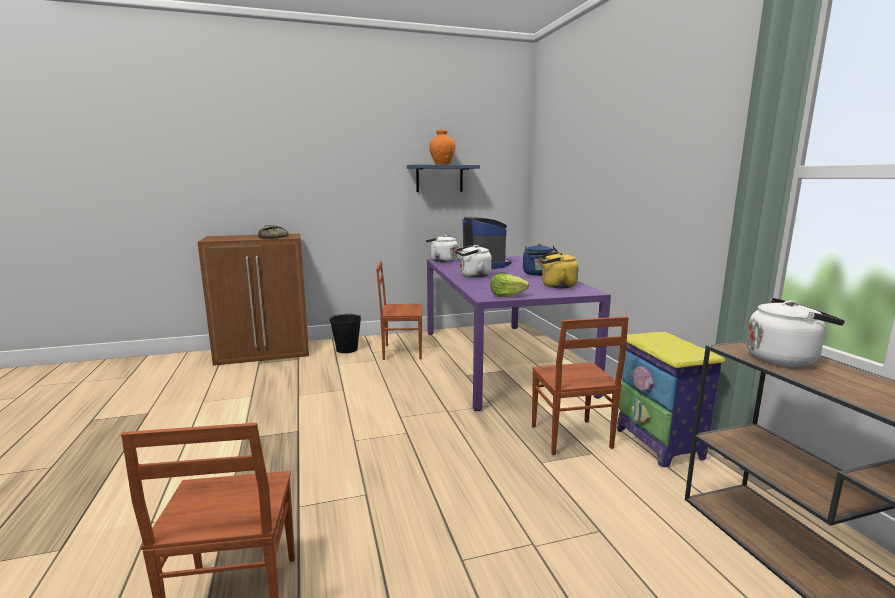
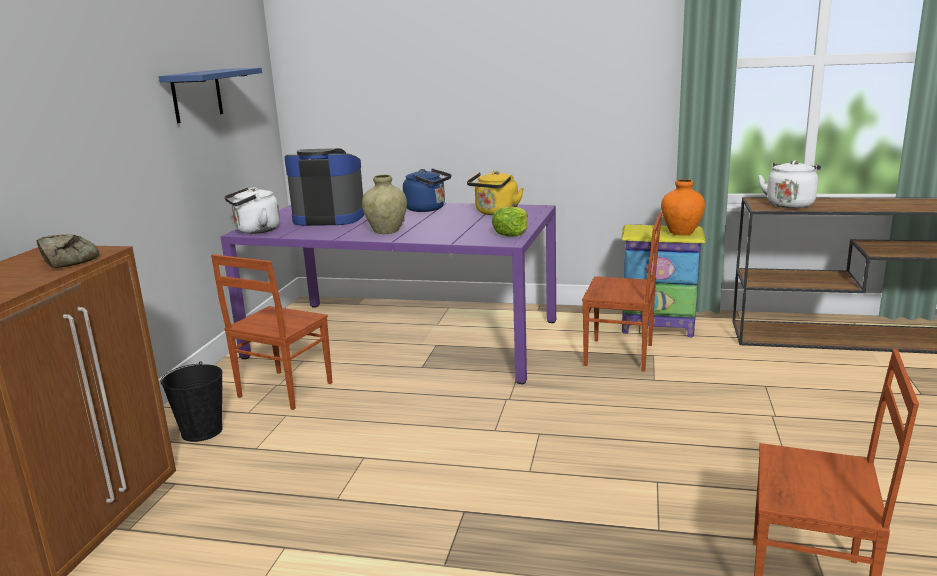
camera: 60 degrees left, 5 degrees up
orange vase [429,129,456,165] -> orange vase moved to [661,179,705,235]
white kettle [455,245,492,278] -> beige vase [362,175,407,234]

